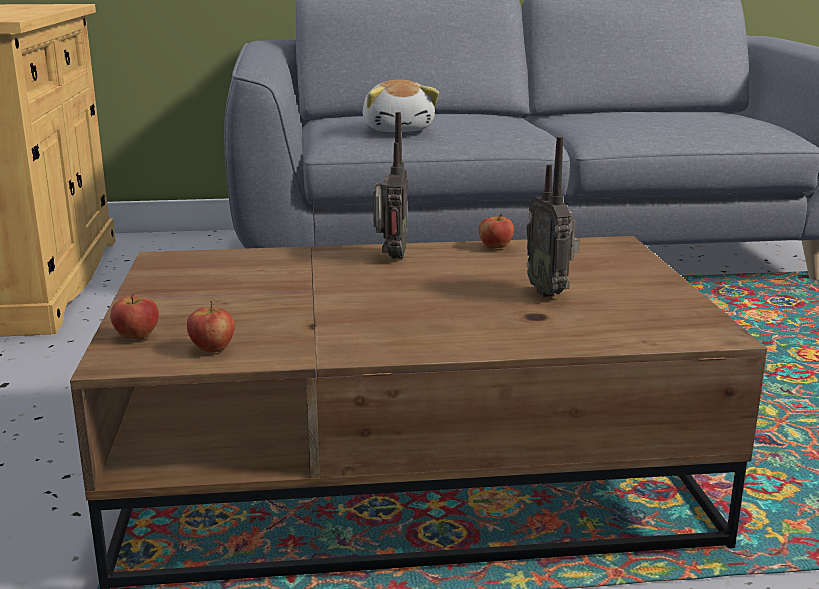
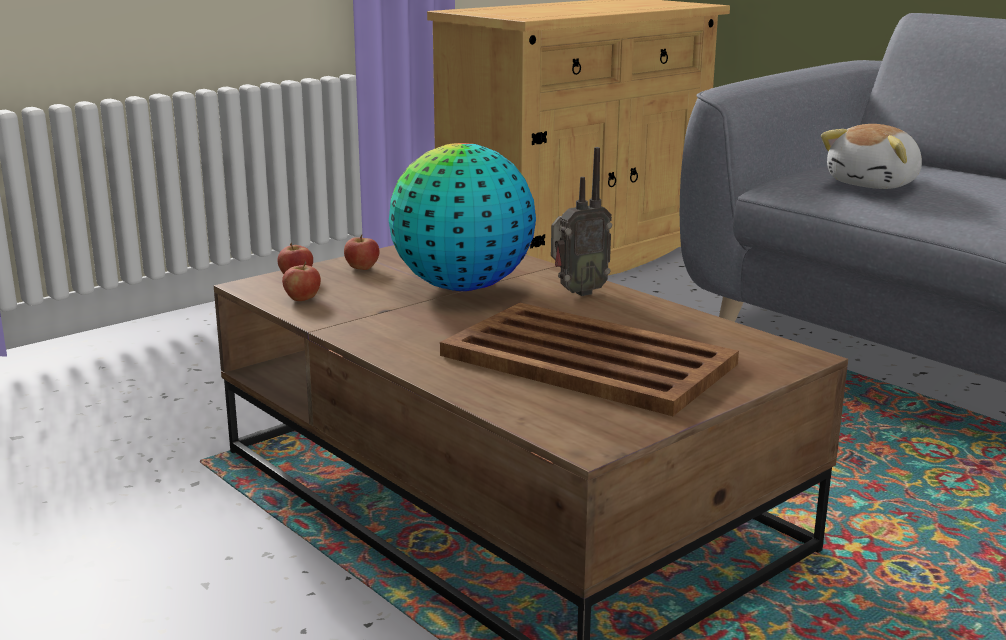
camera: 55 degrees right, 0 degrees up
apple [479,212,514,249] -> apple moved to [344,235,379,270]
radio [527,137,579,297] -> brown tray [440,303,739,416]
none -> globe [389,143,536,291]

